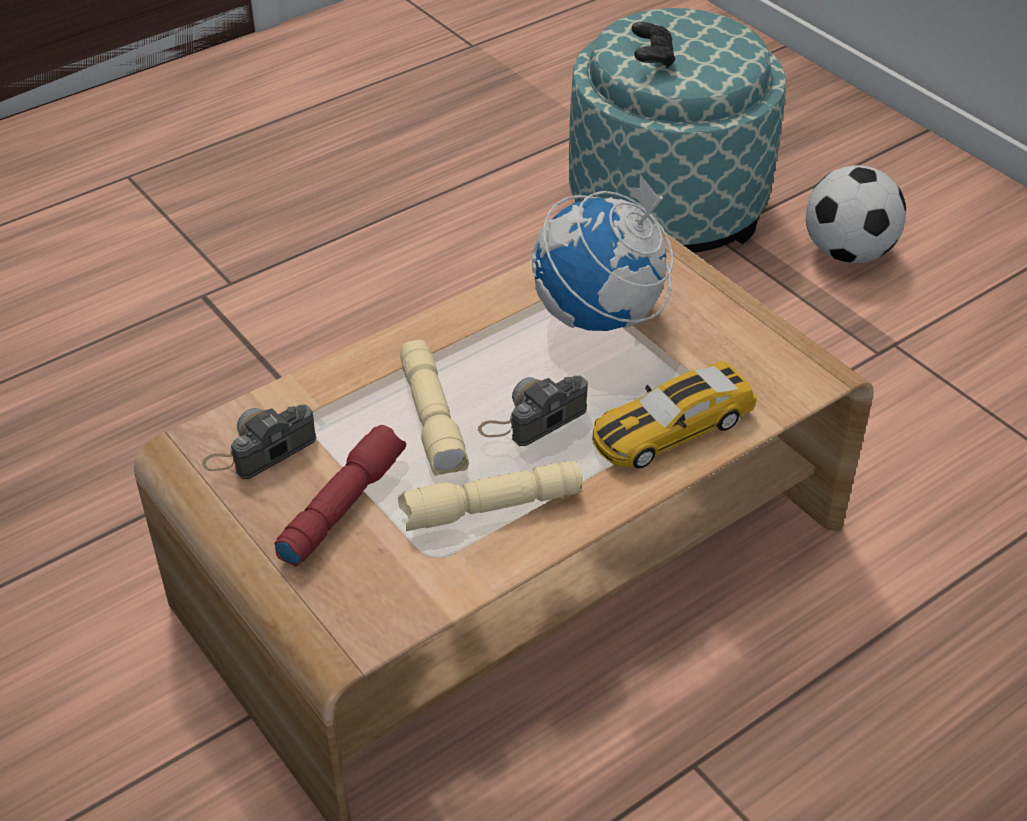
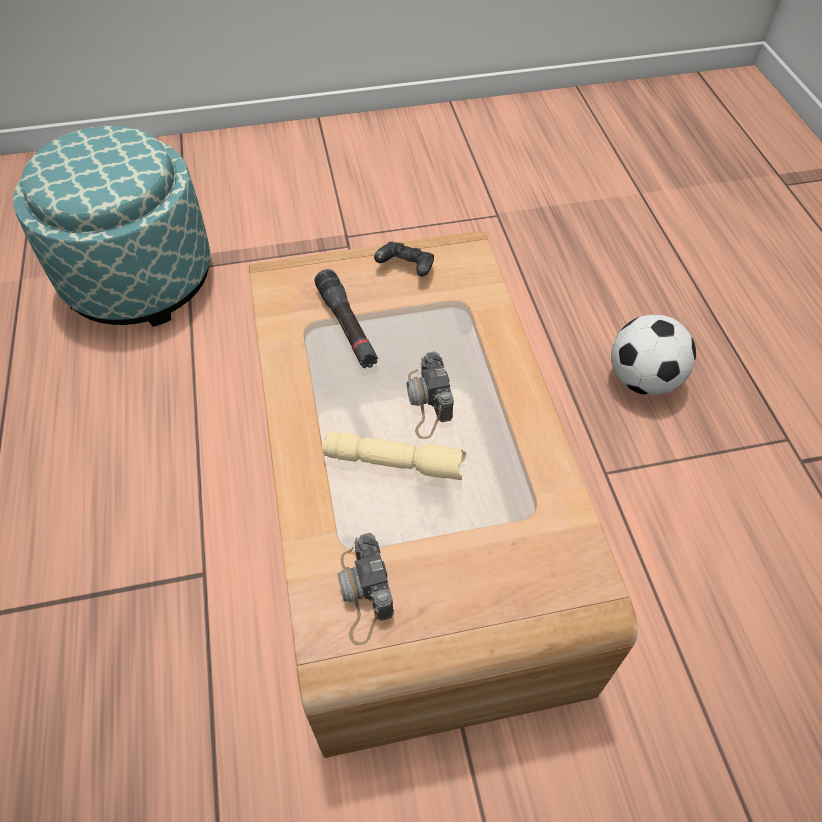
camera: 65 degrees left, 10 degrees up
red flashlight [274,425,406,567] -> none
beige flashlight [398,461,583,531] -> none
globe [532,174,673,331] -> black flashlight [315,269,378,368]
toy car [592,361,757,469] -> none
black game controller [632,22,675,68] -> black game controller moved to [374,242,434,277]
football [806,165,906,263] -> football moved to [611,315,696,395]

